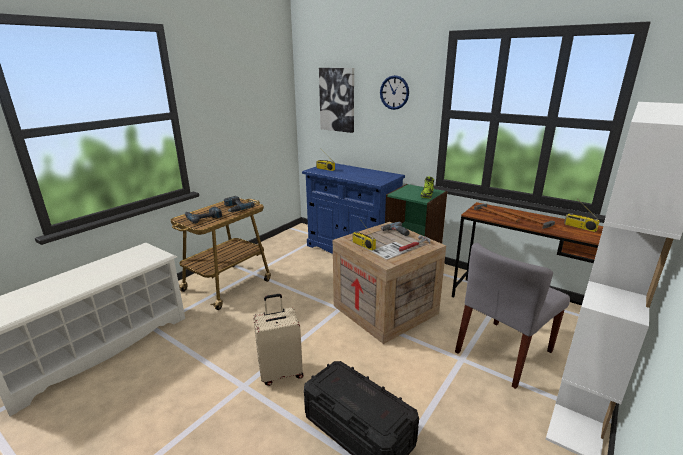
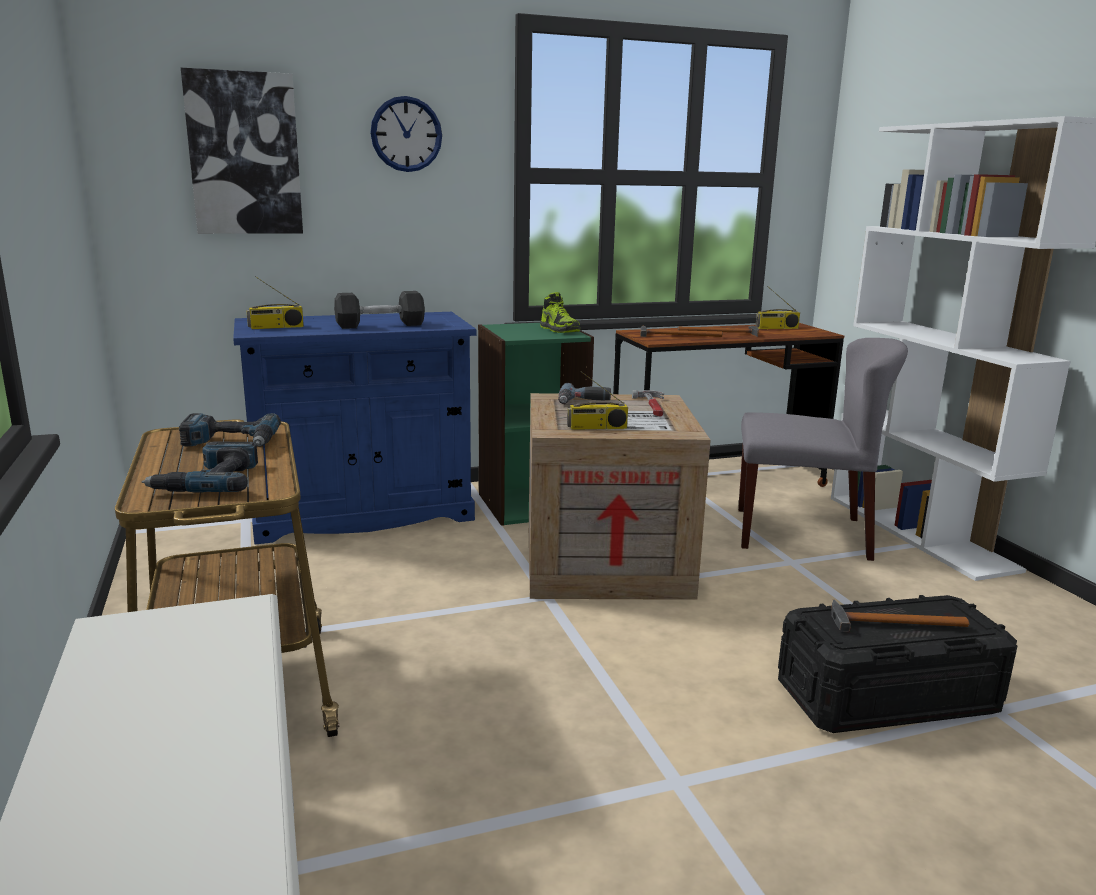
camera: 55 degrees left, 5 degrees down
beige suitcase [253,294,303,386] -> none
grey chair [455,243,570,389] -> grey chair turned 75 degrees counterclockwise [738,338,908,561]
none -> grey dumbbell [334,291,425,329]
none -> hammer [831,599,969,632]

